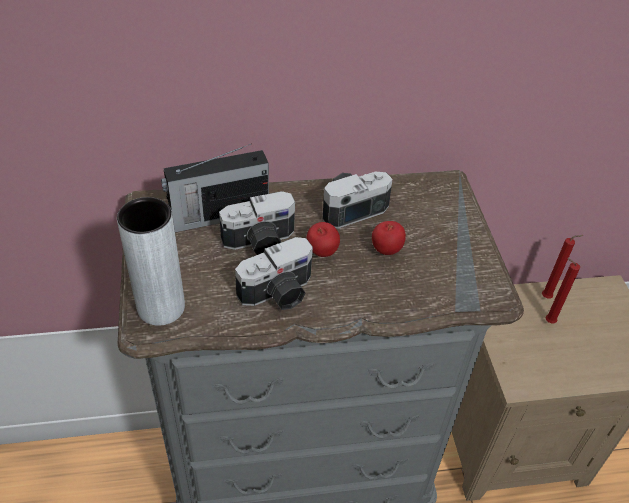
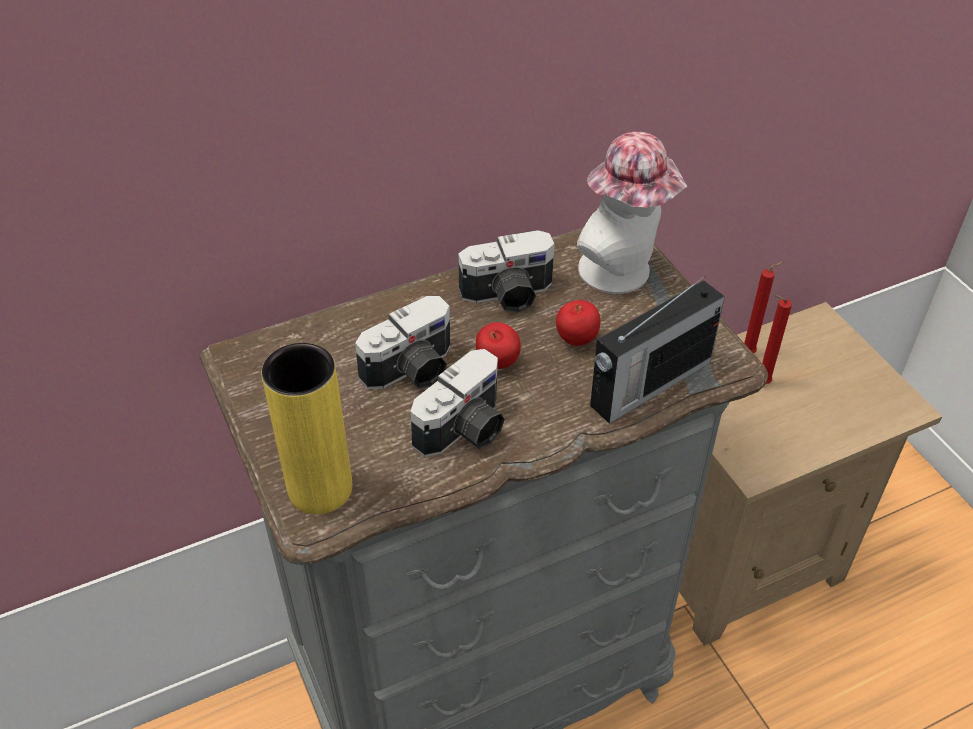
camera: 15 degrees left, 0 degrees up
grey vase [117,197,185,326] -> yellow vase [261,343,352,514]
radio [161,144,269,232] -> radio moved to [590,276,725,424]
camera [323,172,392,229] -> camera turned 150 degrees counterclockwise [458,230,555,313]
none -> hat [577,132,687,294]

